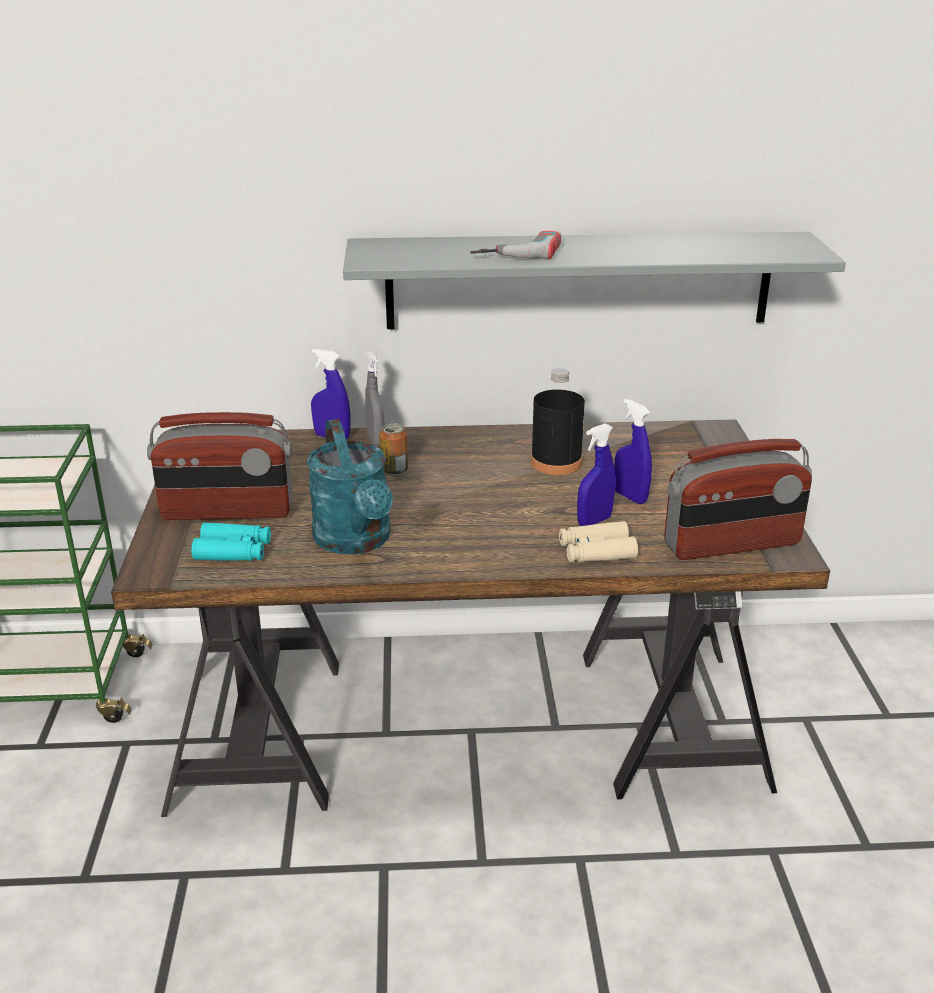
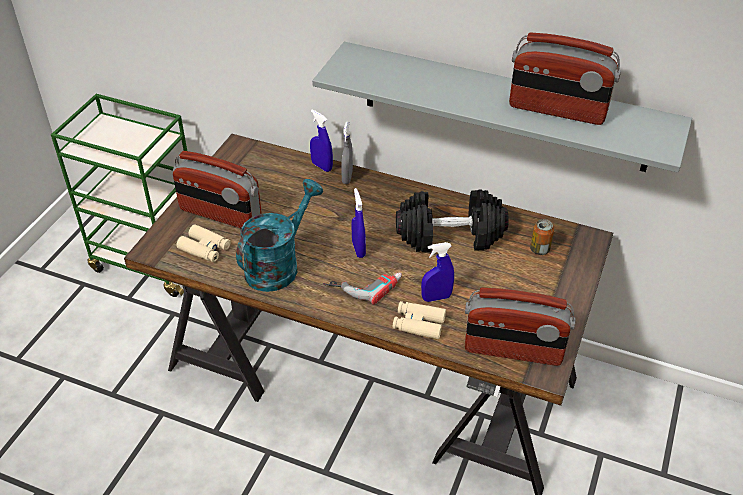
camera: 25 degrees right, 15 degrees up
turquoise binoculars [191,522,271,561] -> beige binoculars [177,224,231,262]
turquoise watering can [307,419,393,554] -> turquoise watering can turned 150 degrees counterclockwise [236,179,323,292]
can [379,423,408,475] -> can moved to [530,219,554,255]
power drill [470,231,562,259] -> power drill moved to [323,272,402,305]
black bottle [531,368,585,475] -> black dumbbell [396,190,509,252]
blue spray bottle [614,399,652,504] -> blue spray bottle moved to [352,188,366,258]
none -> radio [509,32,621,125]

